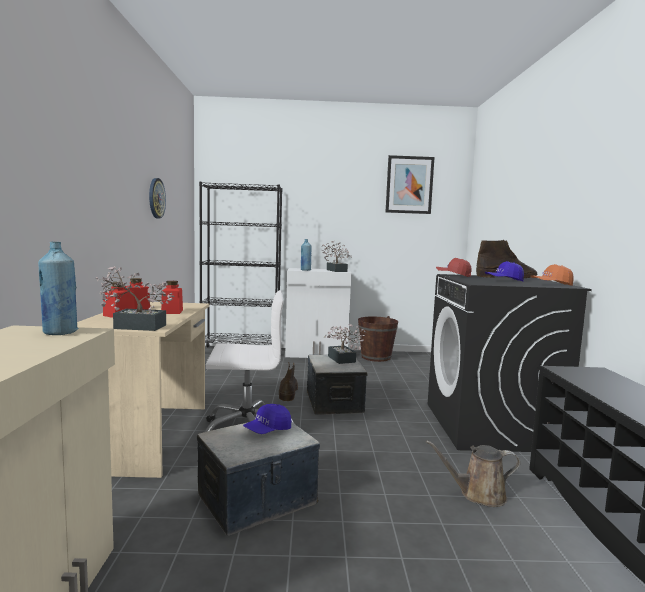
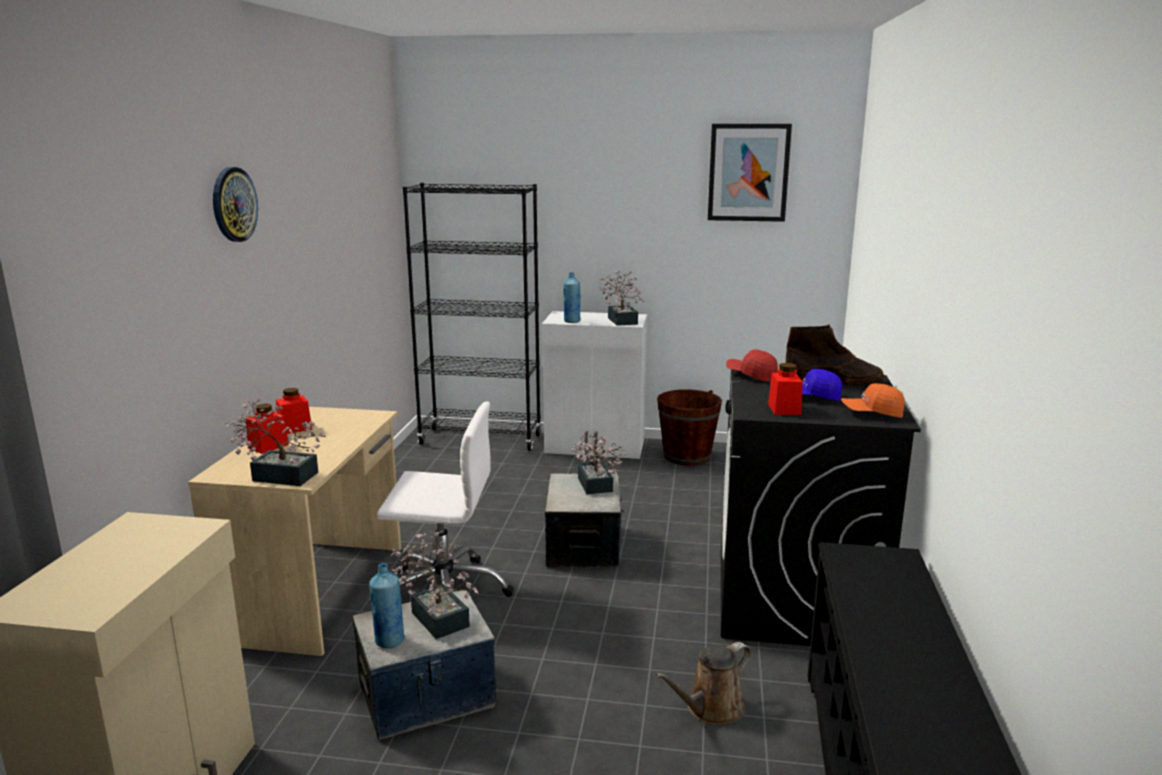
camera: 10 degrees right, 10 degrees up
blue bottle [38,242,78,335] -> blue bottle moved to [369,563,405,648]
wall clock [149,178,166,219] -> wall clock moved to [213,167,258,242]
red jar [161,281,183,314] -> red jar moved to [768,363,803,415]
blue cap [243,404,291,434] -> potted plant [391,530,479,639]
brown boot [279,362,298,401] -> none
brown watering can [426,440,520,507] -> brown watering can turned 45 degrees counterclockwise [655,642,751,725]

